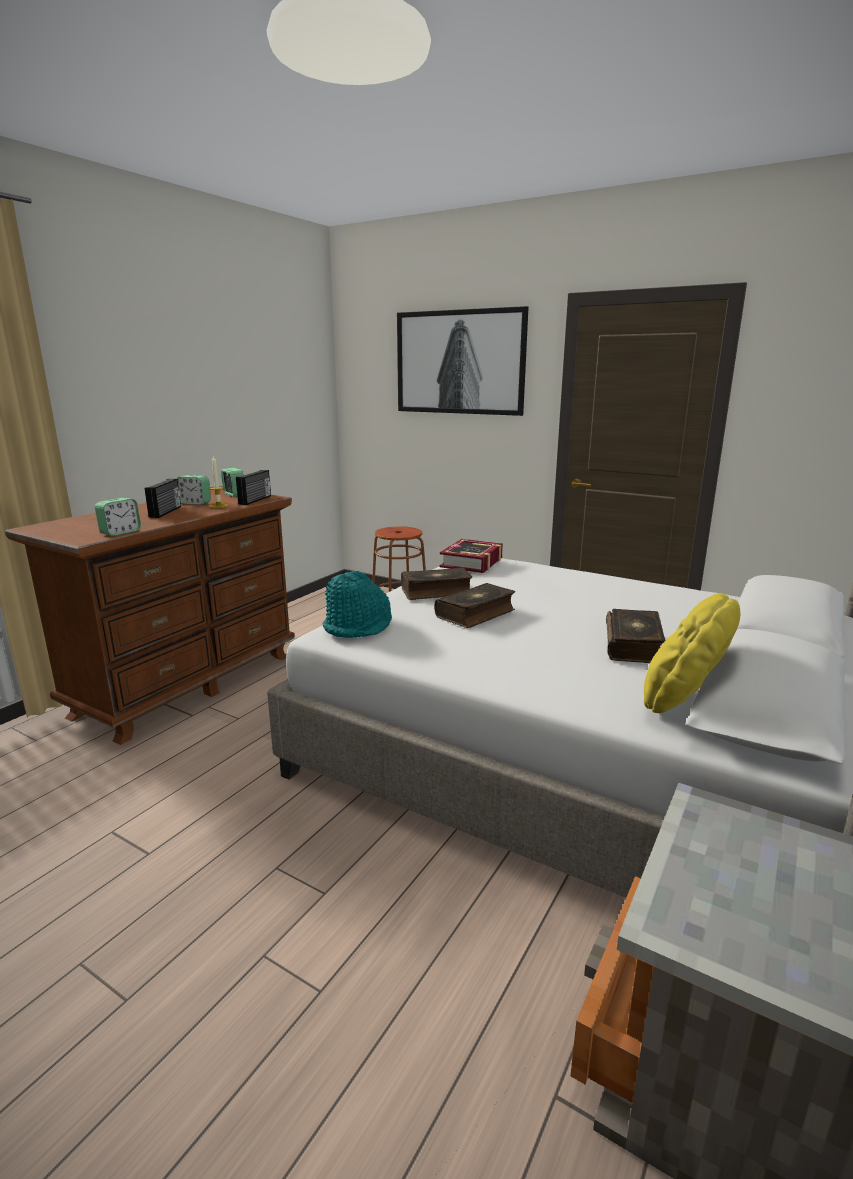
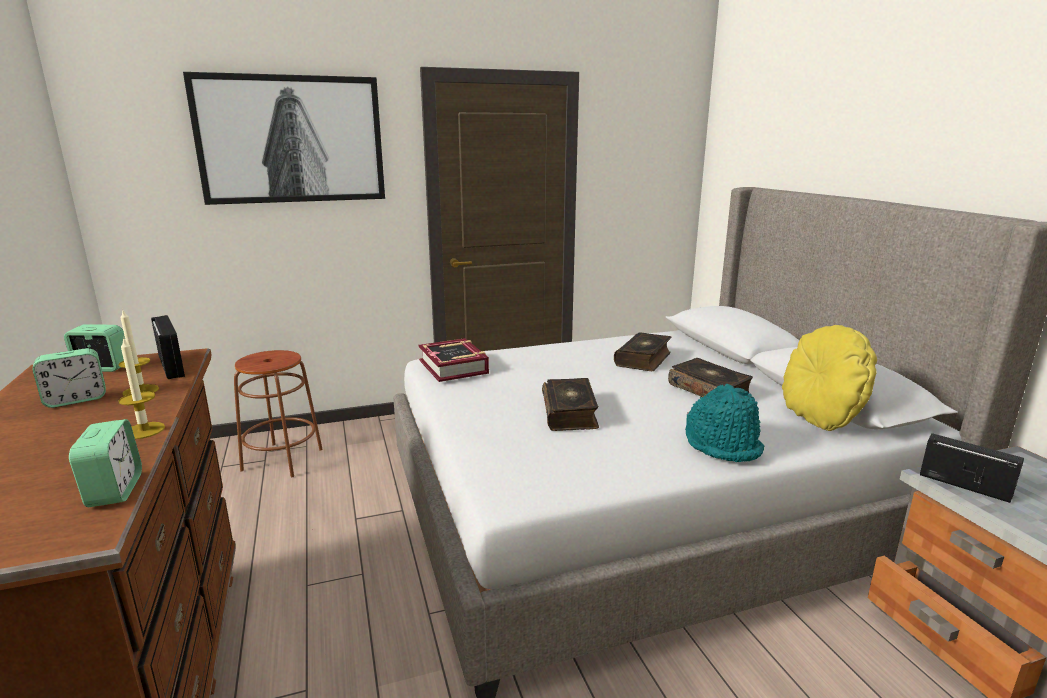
camera: 50 degrees left, 0 degrees up
radio [145,479,181,518] -> radio moved to [920,433,1024,503]
turquoise hat [322,571,392,638] -> turquoise hat moved to [685,383,765,462]
book [401,567,472,600] -> book moved to [614,332,672,371]
none -> candle [119,337,165,439]

